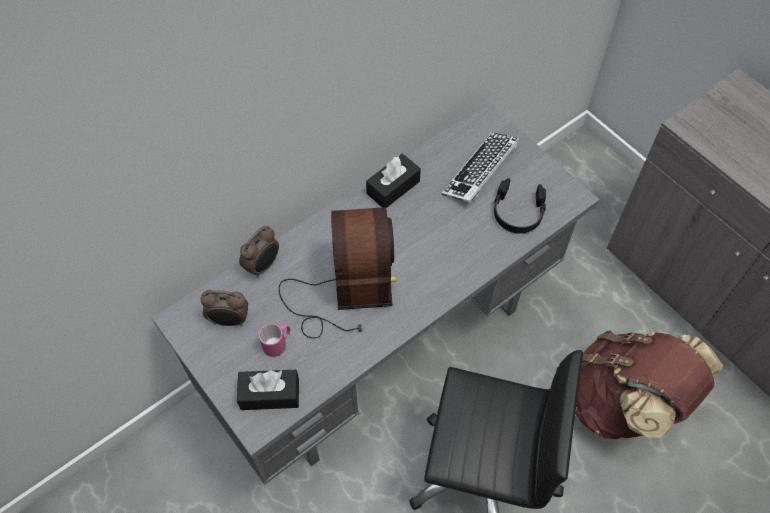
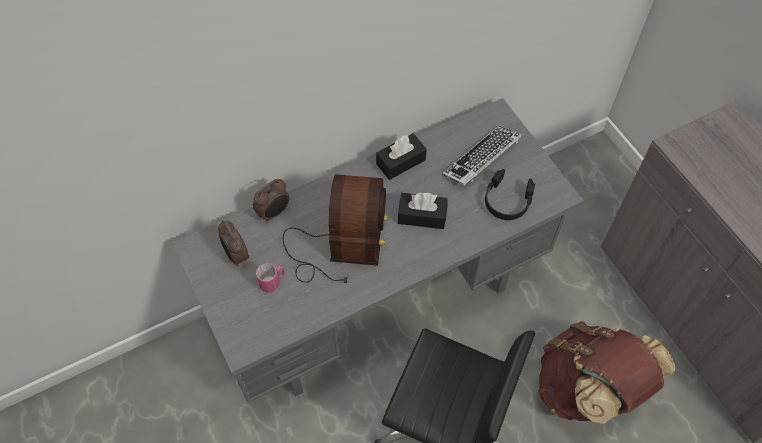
camera: 10 degrees right, 0 degrees up
alarm clock [201,290,248,326] -> alarm clock turned 45 degrees clockwise [218,220,249,266]
black tissue box [237,370,299,410] -> black tissue box moved to [398,193,448,229]

